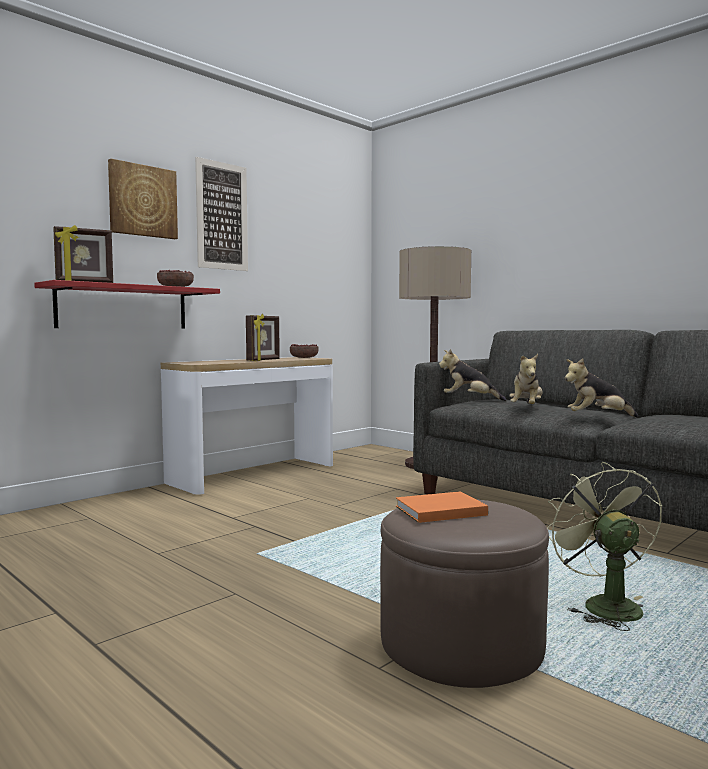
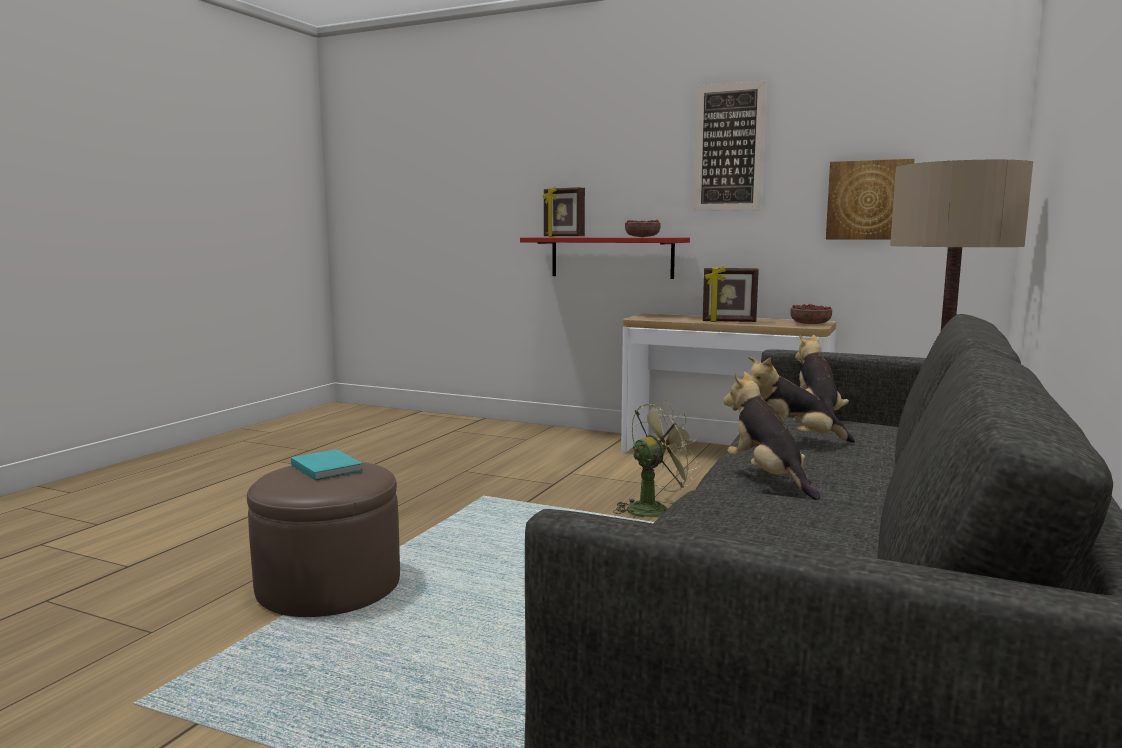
camera: 70 degrees right, 5 degrees up
picture [108,159,178,239] -> picture moved to [826,158,915,239]
orange book [396,491,488,523] -> turquoise book [291,449,363,480]
green fan [547,462,662,631] -> green fan moved to [613,400,701,517]

